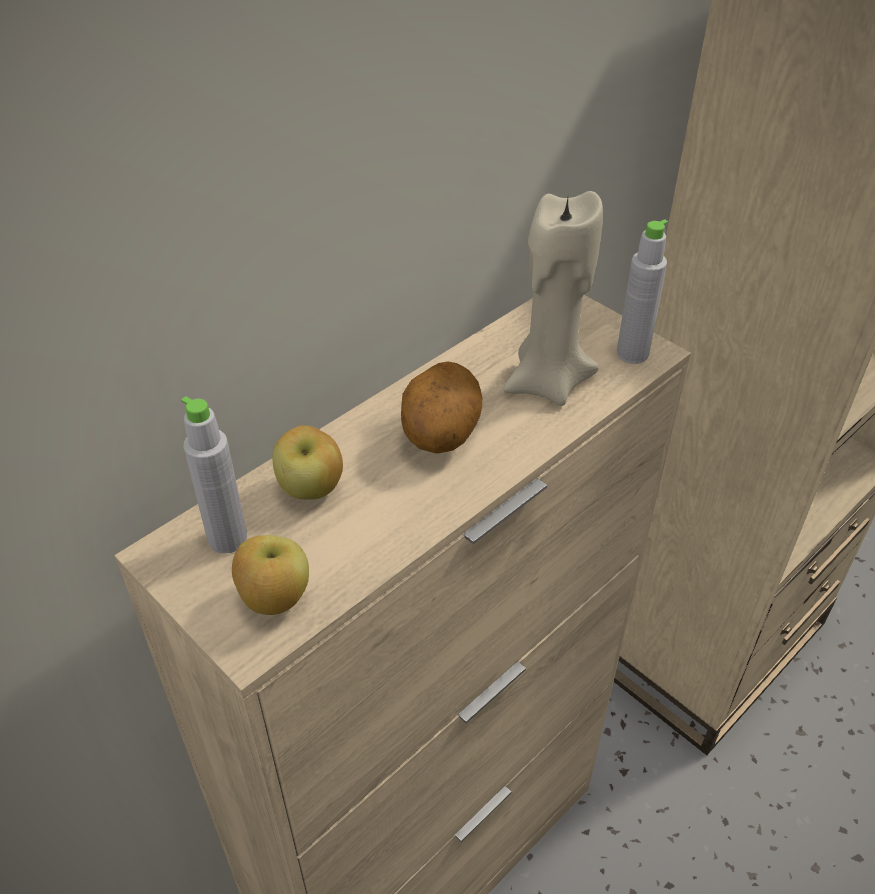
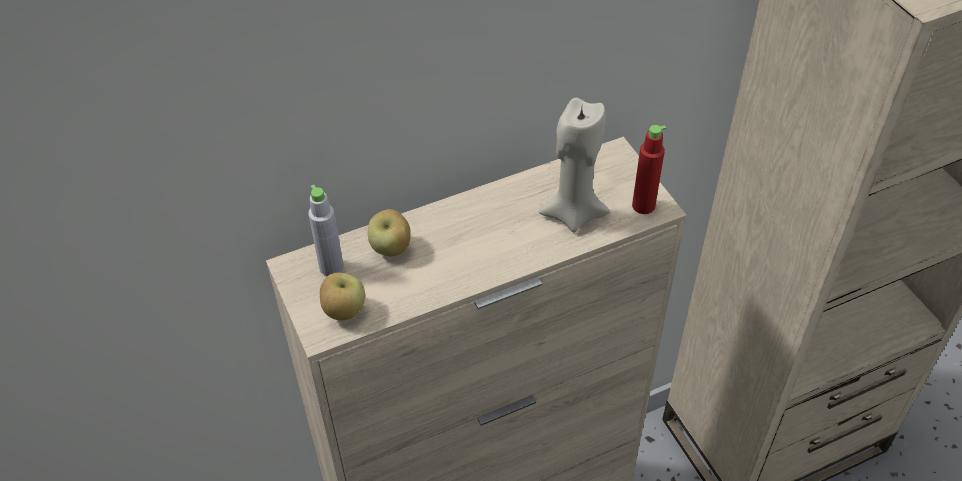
camera: 20 degrees right, 5 degrees up
potato [401,362,482,454] -> none
grey bottle [617,219,668,364] -> red bottle [632,125,666,214]

